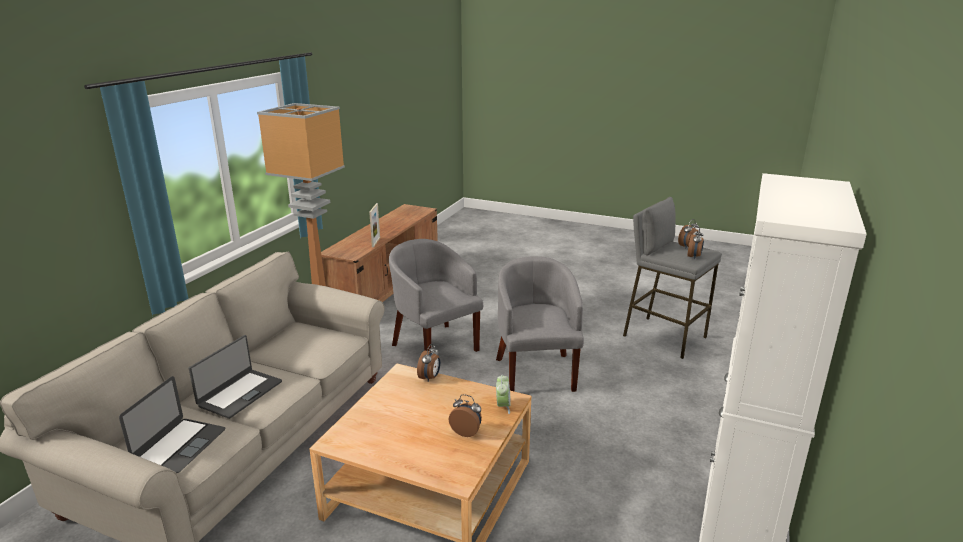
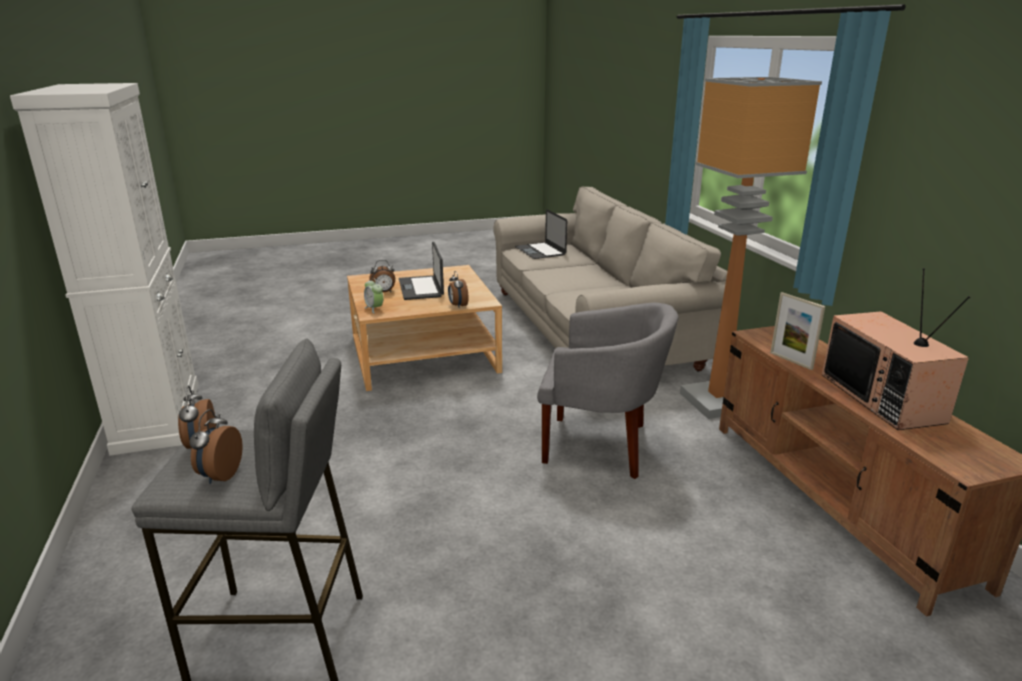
camera: 140 degrees right, 0 degrees up
laptop [189,335,282,419] -> laptop moved to [399,242,444,300]
grey armchair [496,256,584,392] -> none
none -> television [822,268,970,430]

